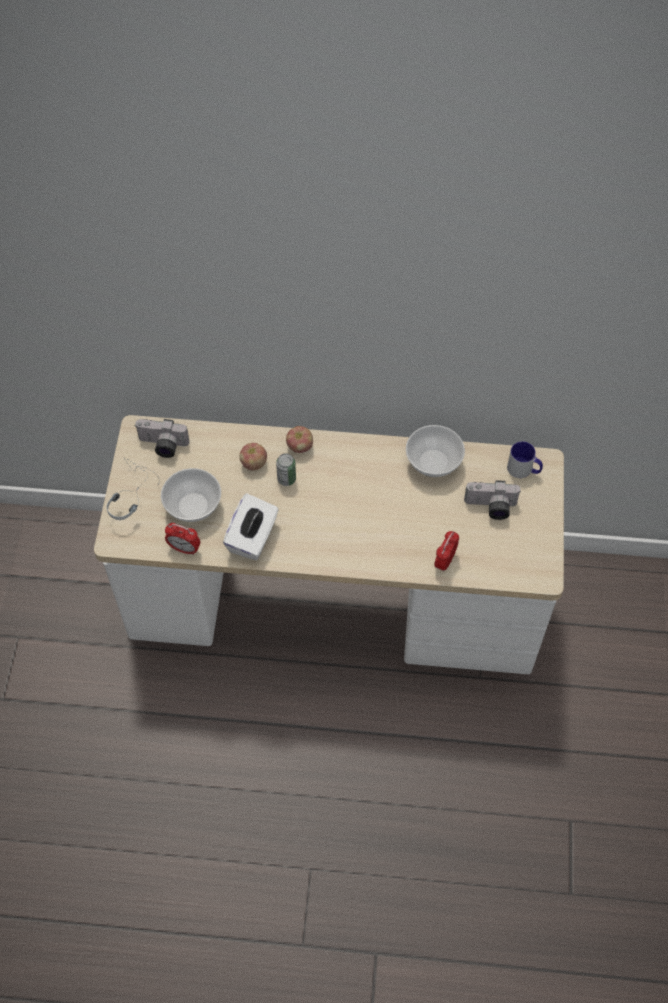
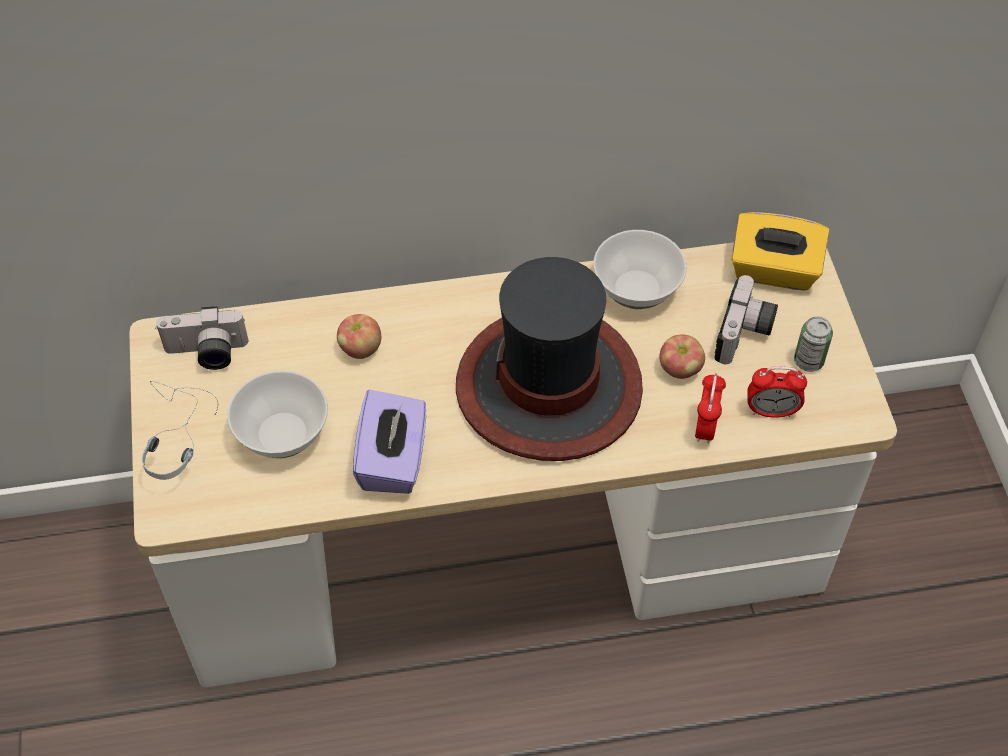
camera: 15 degrees left, 5 degrees down
alarm clock [165,523,200,555] -> alarm clock moved to [747,366,807,418]
white tissue box [223,493,279,560] -> purple tissue box [353,389,426,494]
can [276,453,296,486] -> can moved to [794,317,833,372]
apple [286,426,313,453] -> apple moved to [659,335,705,379]
camera [464,480,521,520] -> camera turned 60 degrees counterclockwise [714,275,778,365]
mug [507,441,543,478] -> yellow tissue box [731,212,829,291]
none -> hat [456,257,643,461]

